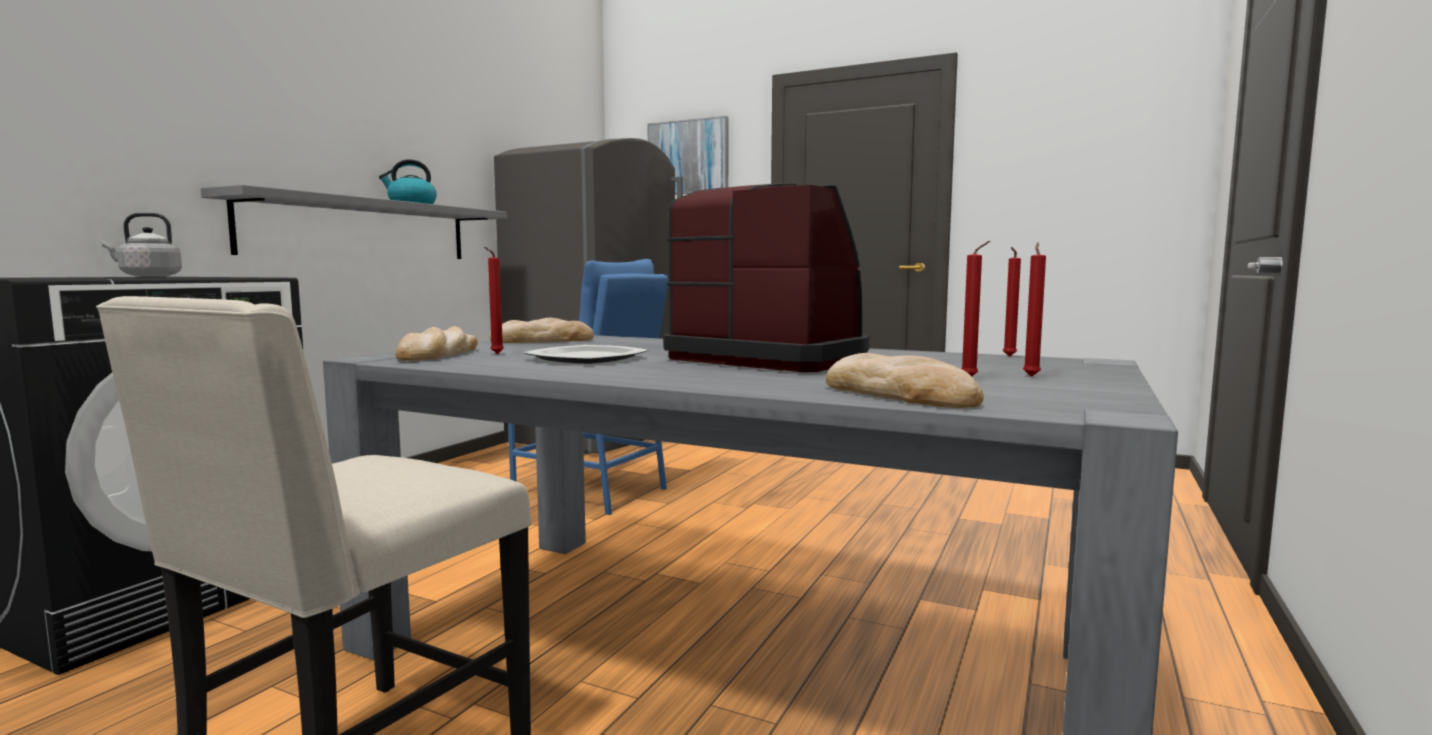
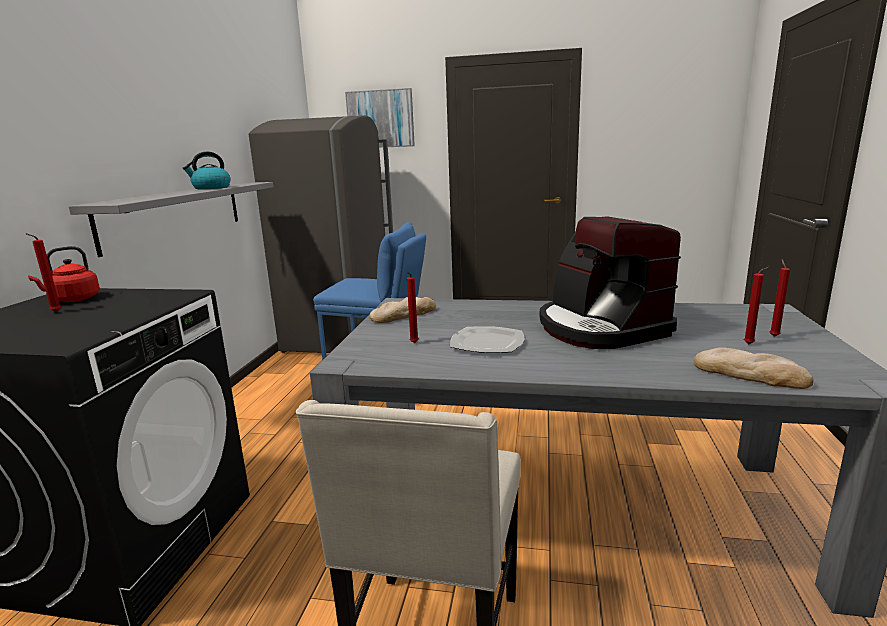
camera: 15 degrees left, 10 degrees up
grey kettle [101,213,182,277] -> red kettle [28,246,100,302]
bread [395,326,478,361] -> none
coffee machine [663,183,870,372] -> coffee machine turned 135 degrees counterclockwise [540,216,681,349]
red candle [1003,247,1021,357] -> red candle moved to [26,233,61,312]

